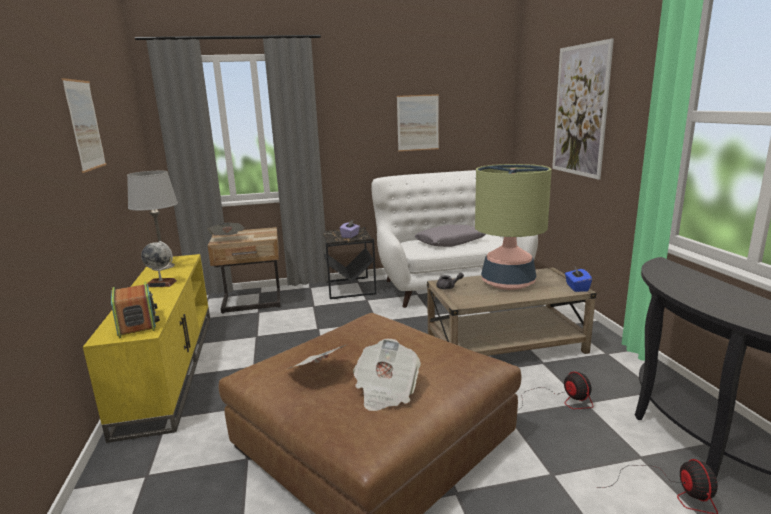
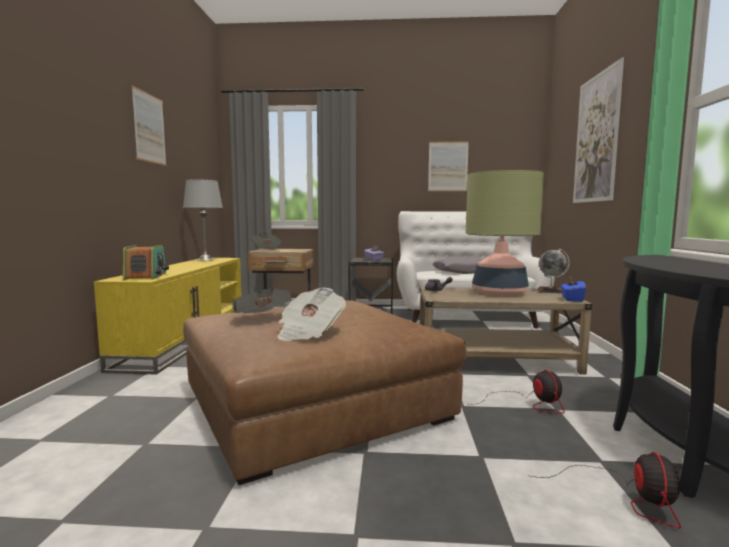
camera: 15 degrees right, 10 degrees down
globe [141,241,177,287] -> globe moved to [537,249,570,293]

